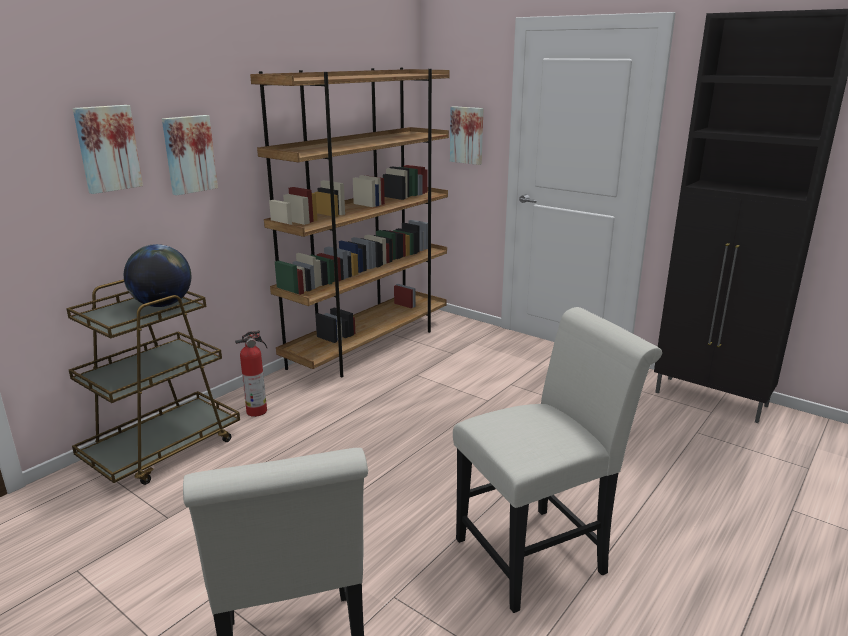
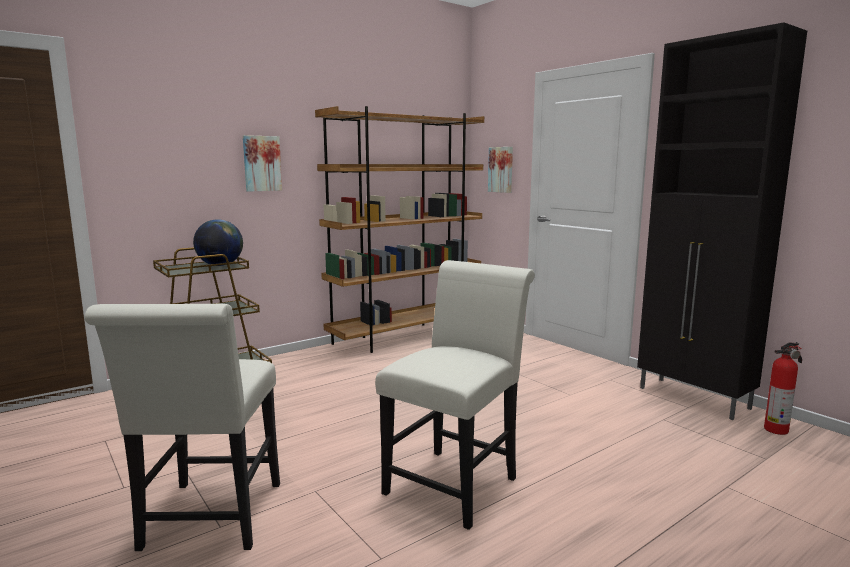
camera: 15 degrees right, 10 degrees down
picture [73,105,143,194] -> none
fire extinguisher [235,330,267,417] -> fire extinguisher moved to [764,342,802,435]
white chair [453,307,662,613] -> white chair turned 45 degrees counterclockwise [375,260,535,530]

